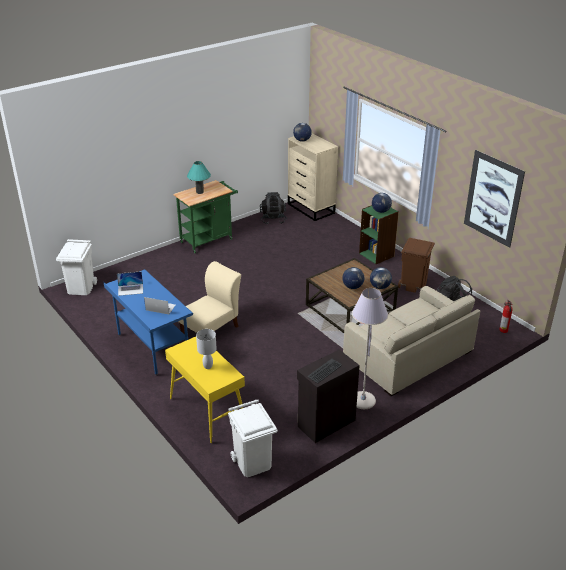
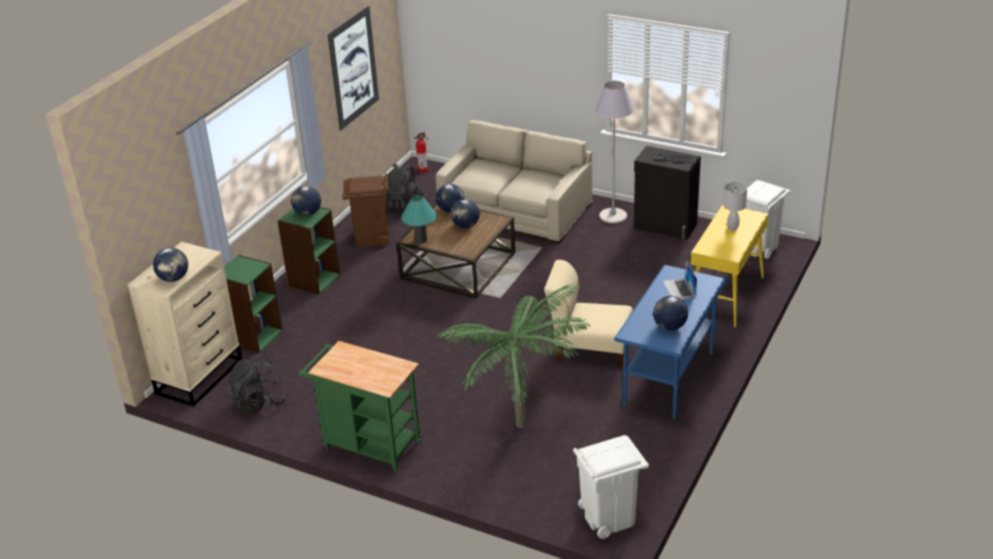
camera: 115 degrees left, 0 degrees up
laptop [117,271,143,296] -> globe [653,296,688,331]
turquoise table lamp [187,161,211,194] -> turquoise table lamp moved to [401,195,437,244]
none -> green bookcase [224,255,283,353]
none -> potted plant [437,284,590,428]

